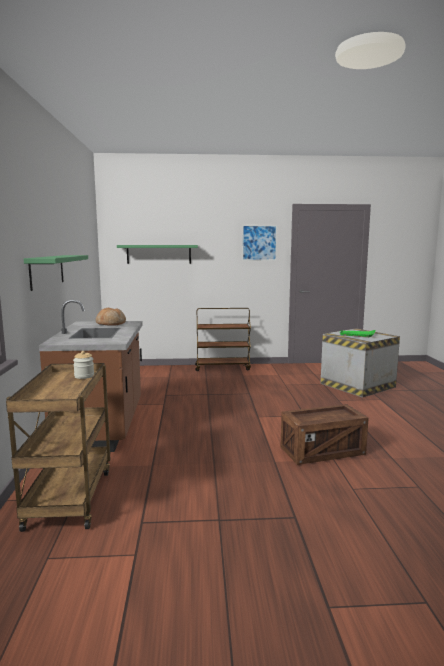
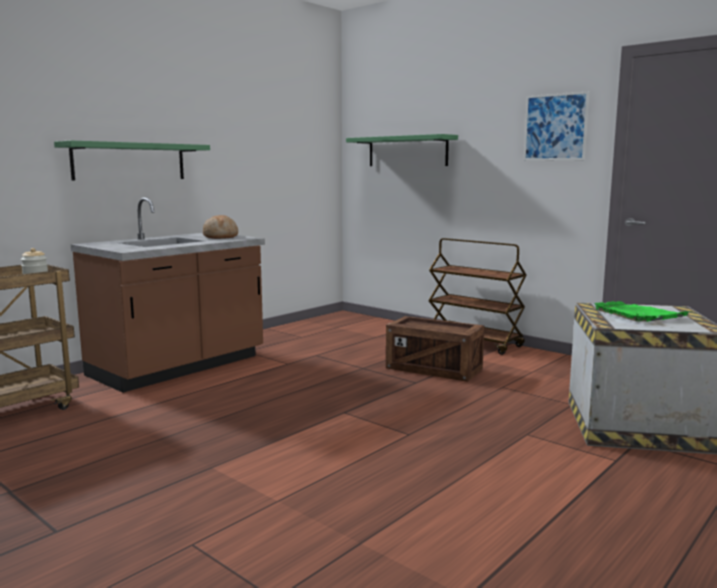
camera: 45 degrees right, 0 degrees up
crate [281,404,369,465] -> crate moved to [386,316,484,382]

